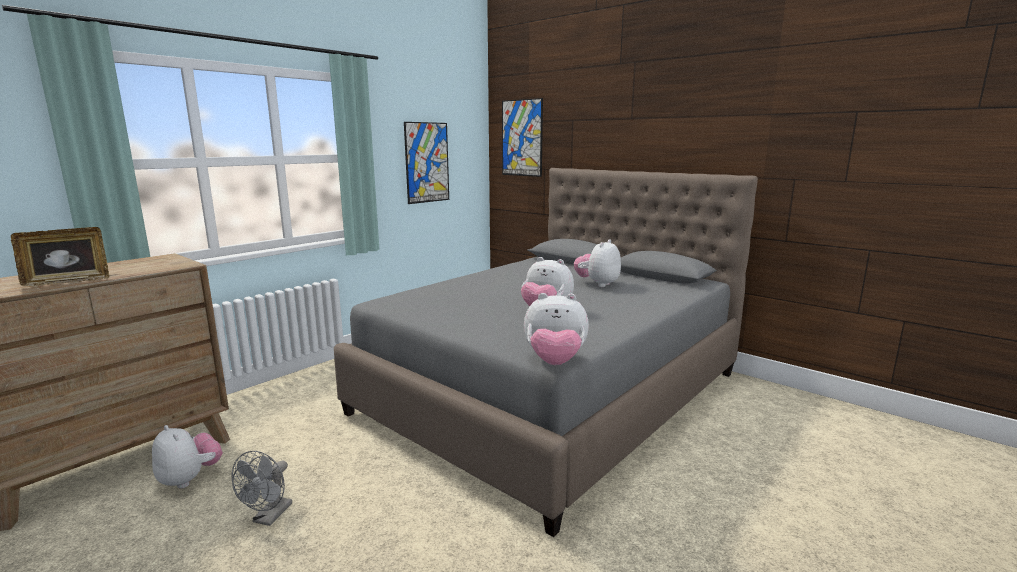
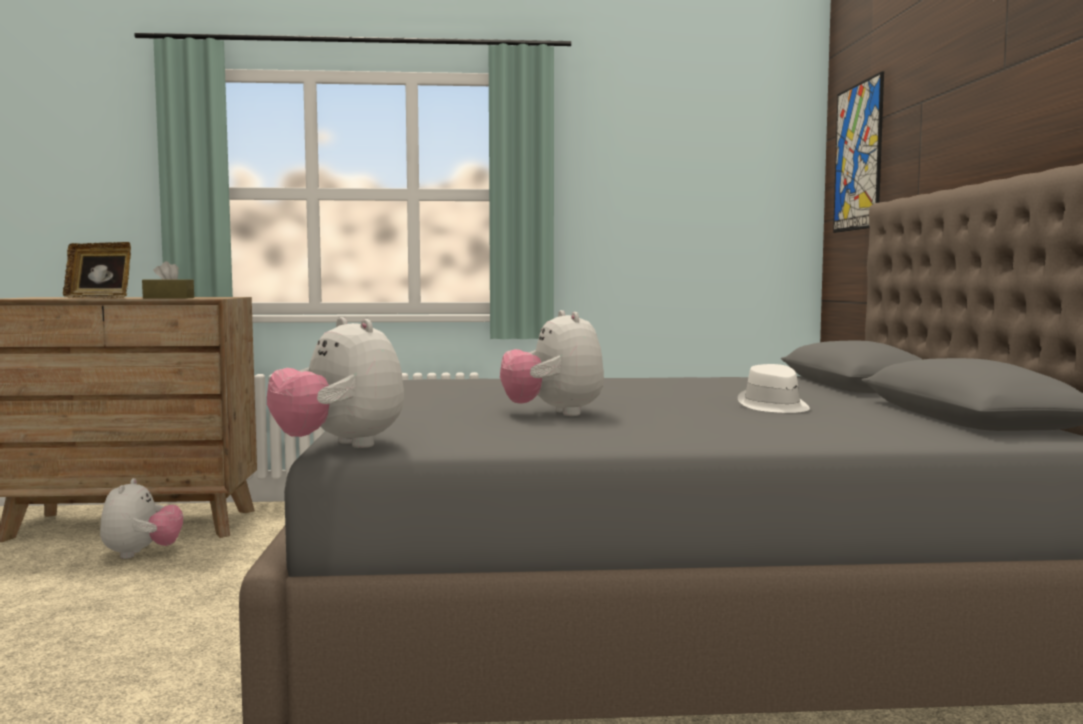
camera: 45 degrees right, 10 degrees down
grey fan [232,451,292,526] -> none
picture [404,122,449,204] -> none
plush toy [574,239,621,287] -> white hat [738,364,810,413]
none -> brown tissue box [142,261,194,299]

